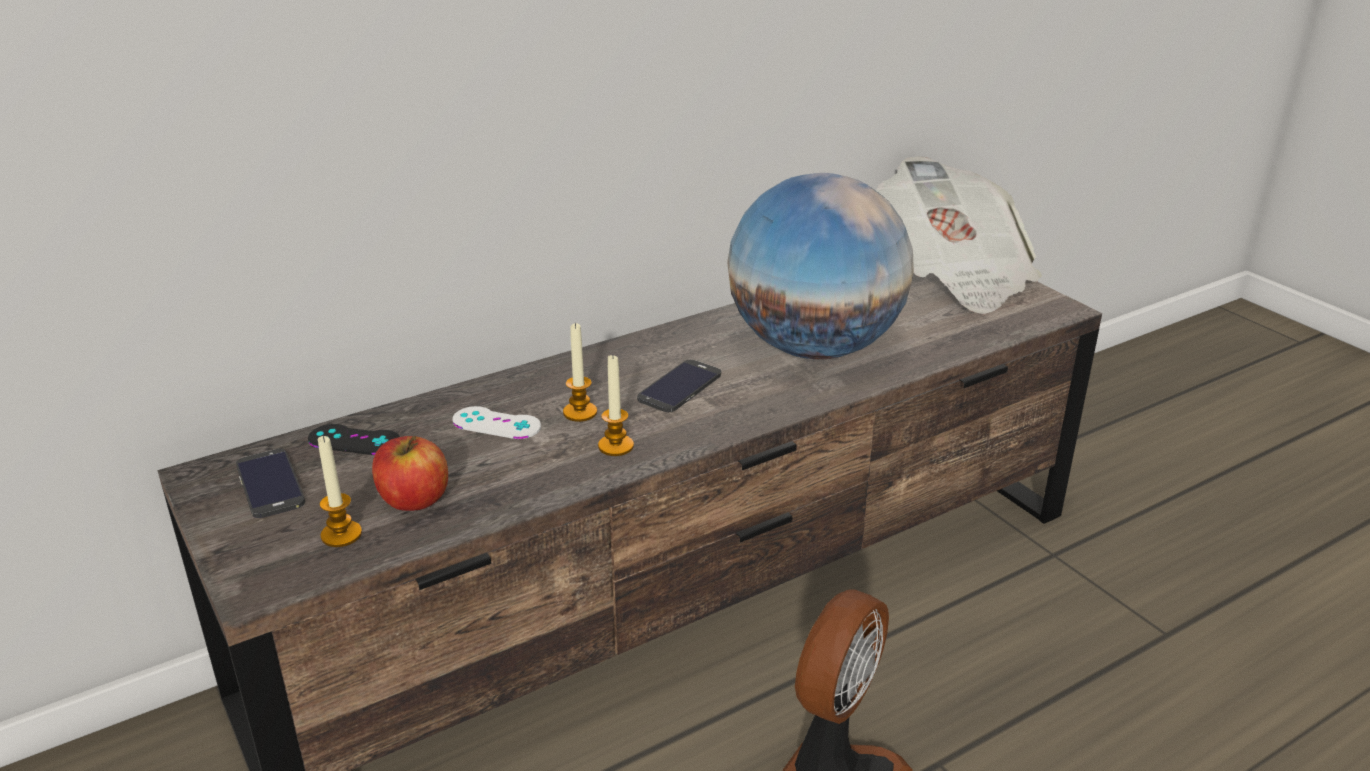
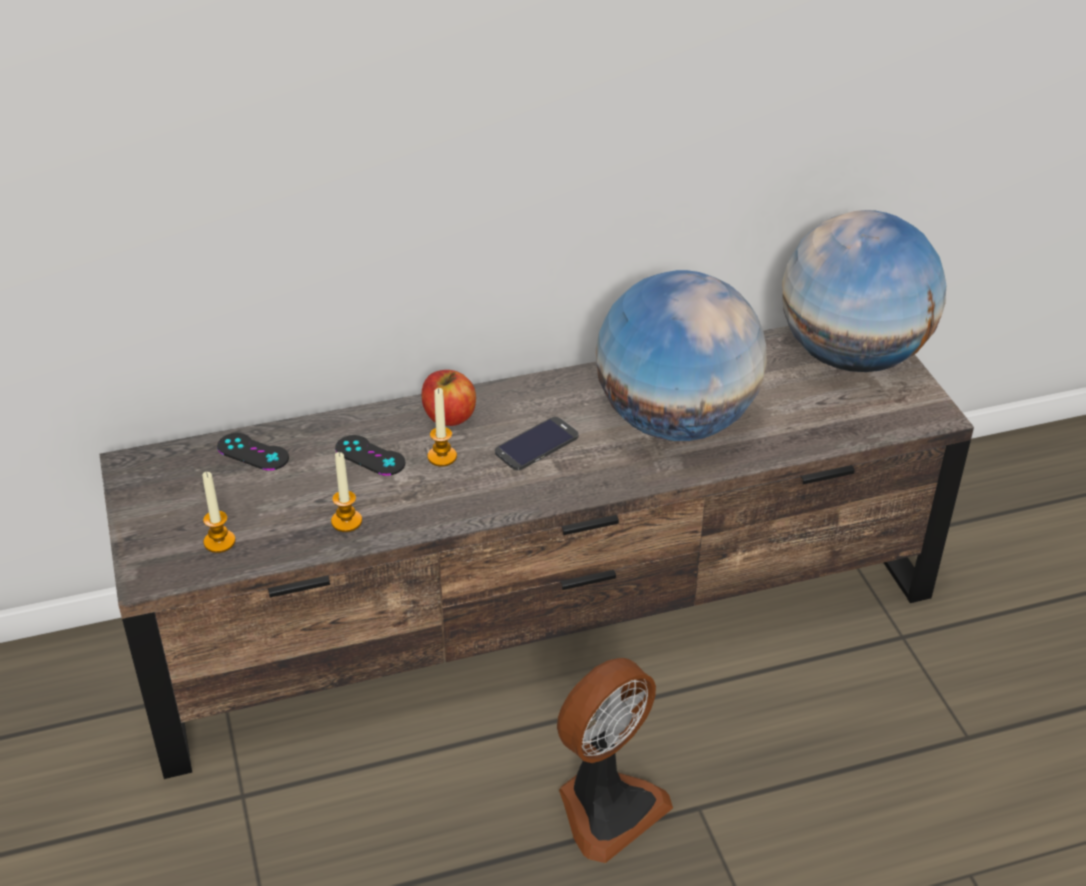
camera: 15 degrees right, 10 degrees up
phone [236,449,305,518] -> none
apple [372,436,448,511] -> apple moved to [422,370,476,426]
white game controller [452,406,541,439] -> black game controller [335,435,405,476]
candle [598,353,634,456] -> candle moved to [331,452,362,532]
newspaper [876,156,1042,314] -> globe [782,210,946,372]

